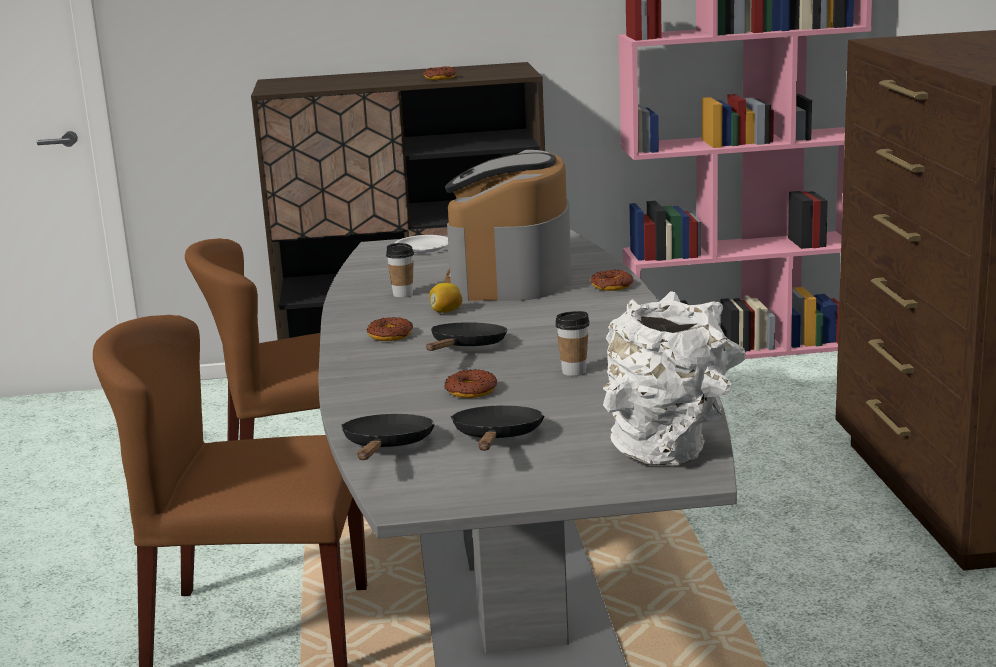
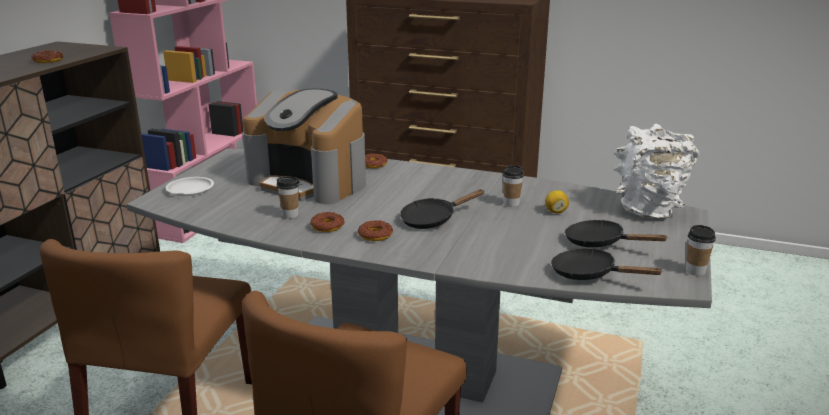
camera: 65 degrees left, 5 degrees up
black frying pan [426,322,507,351] -> black frying pan turned 75 degrees counterclockwise [400,189,485,229]
lemon [429,283,462,313] -> lemon moved to [545,190,569,213]
donut [444,369,497,398] -> donut moved to [310,212,344,232]
none -> cup [686,225,716,276]

